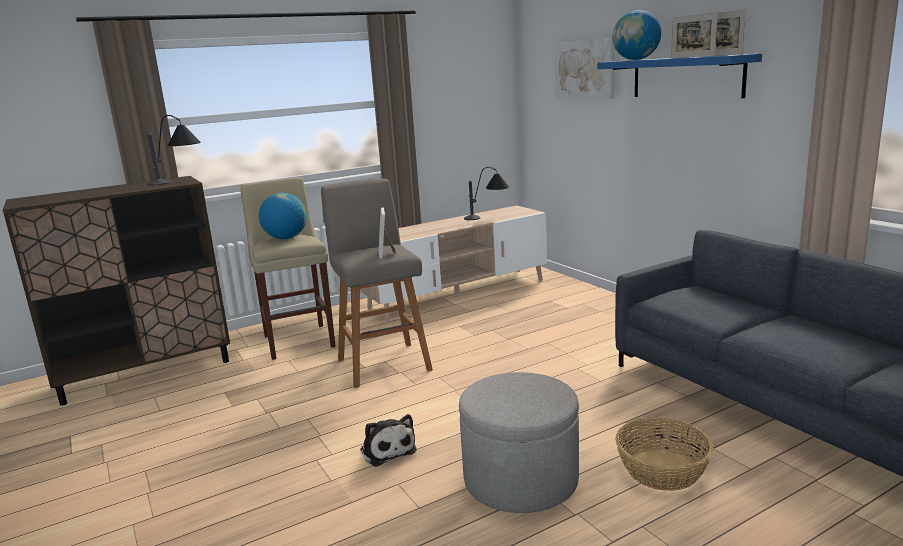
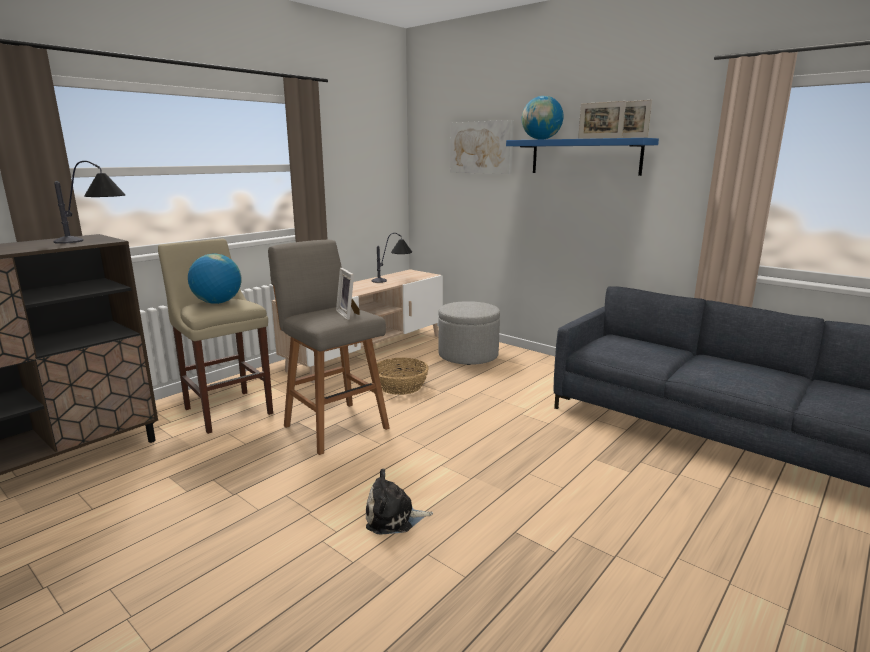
camera: 20 degrees left, 0 degrees up
plush toy [360,414,416,467] -> plush toy turned 135 degrees clockwise [366,469,433,535]
grey ottoman [459,372,579,513] -> grey ottoman moved to [438,301,500,365]
basket [616,417,713,491] -> basket moved to [377,358,429,395]

